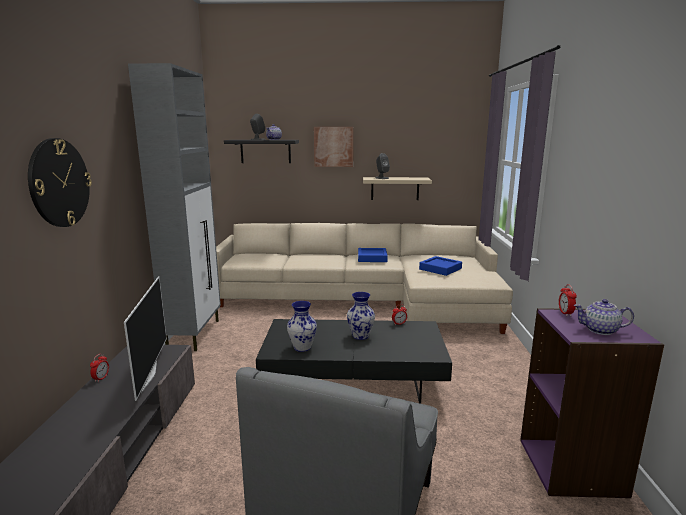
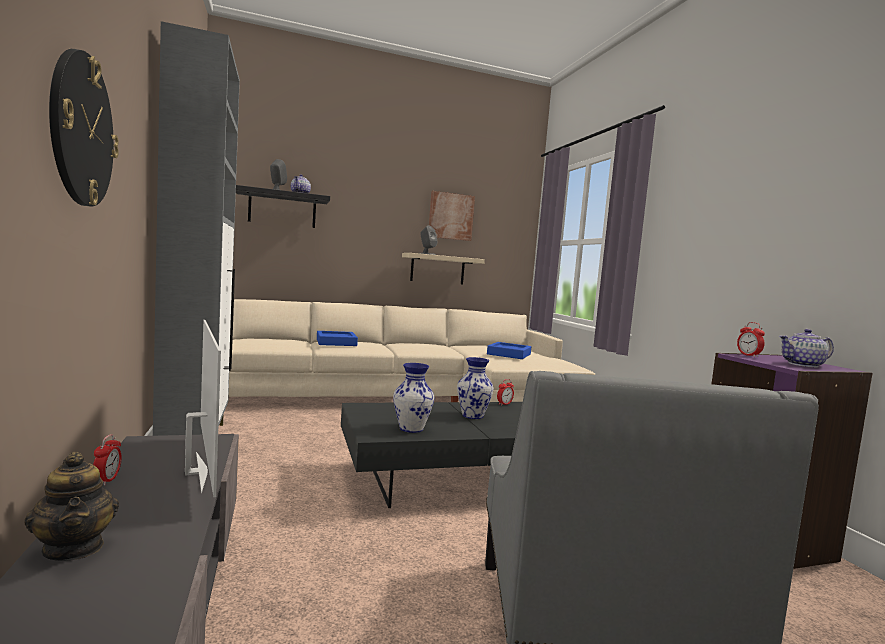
camera: 20 degrees left, 10 degrees down
picture [314,127,353,167] -> picture moved to [429,191,475,241]
blue tray [358,248,388,262] -> blue tray moved to [317,331,358,346]
none -> teapot [24,452,119,561]

